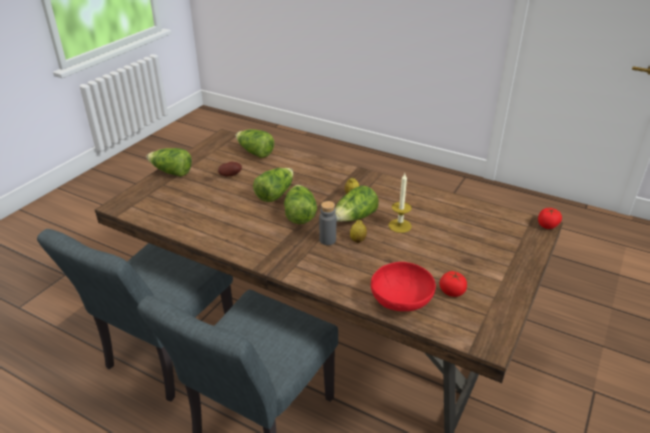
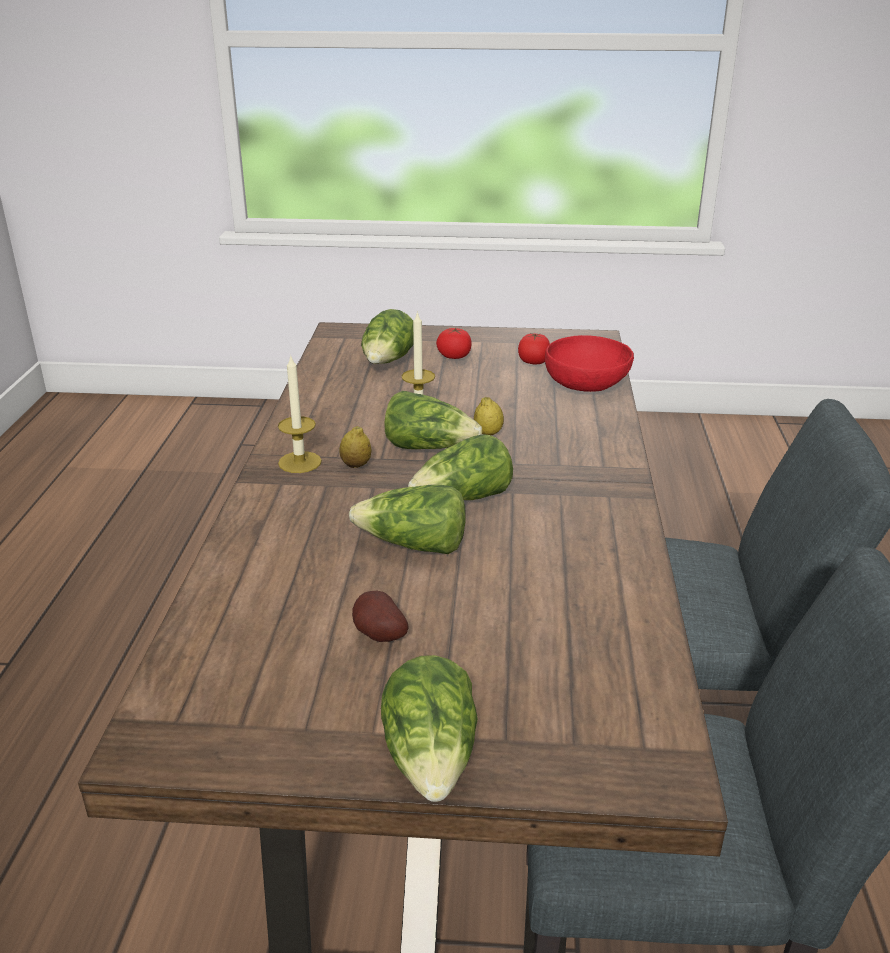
camera: 115 degrees left, 5 degrees down
lettuce [236,129,274,158] -> lettuce moved to [361,309,414,364]
grey bottle [319,201,336,245] -> none
tomato [538,208,562,229] -> tomato moved to [436,328,472,359]
none -> candle [278,354,322,473]

